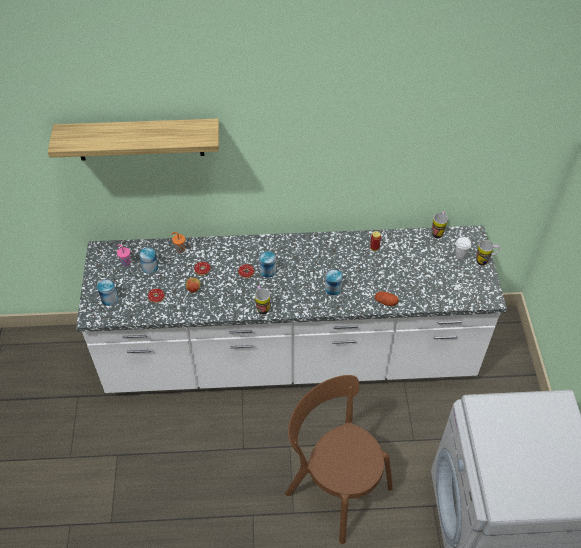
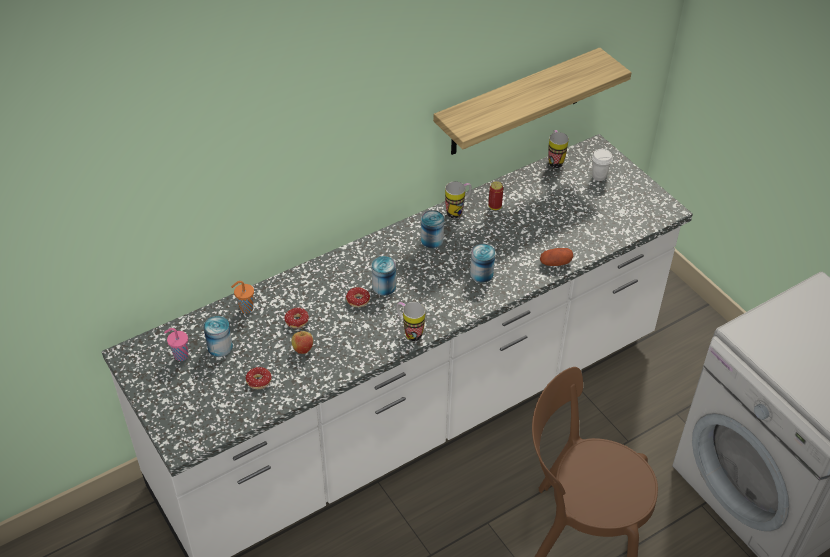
camera: 30 degrees left, 5 degrees down
shelf [48,119,219,160] -> shelf moved to [433,48,632,155]
can [97,279,118,306] -> can moved to [421,210,444,248]
mug [476,240,500,266] -> mug moved to [445,181,472,219]

